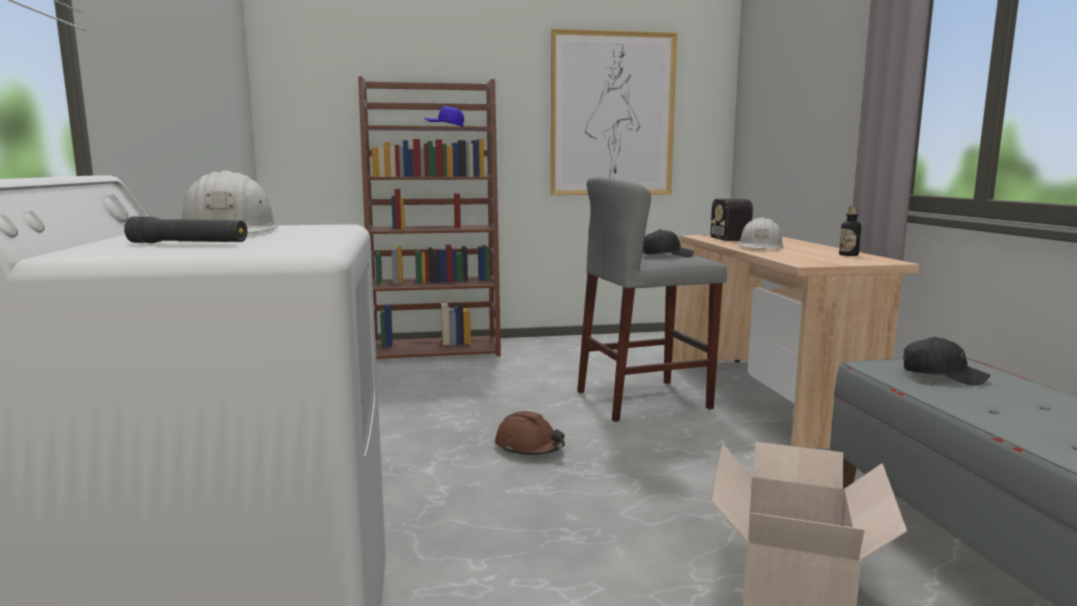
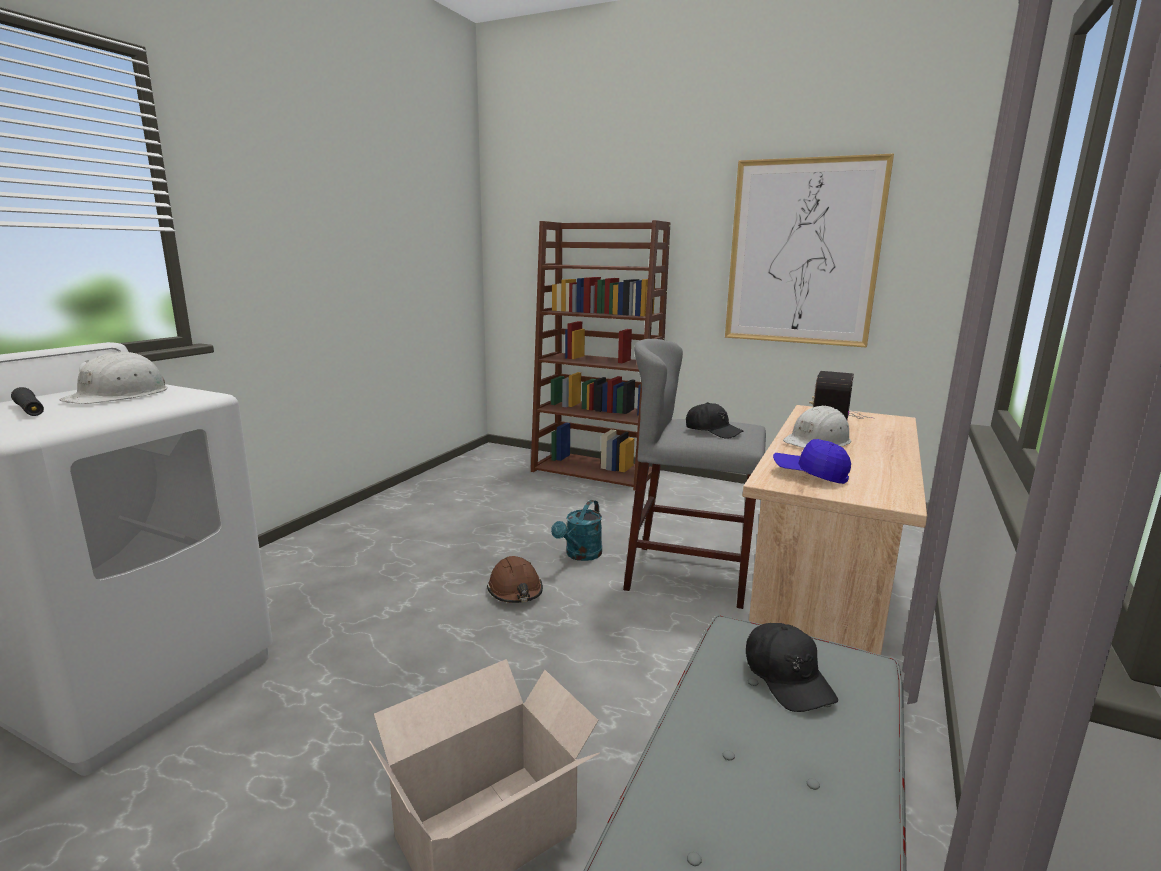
camera: 35 degrees right, 5 degrees up
blue cap [424,106,464,126] -> blue cap moved to [773,439,851,484]
bottle [839,207,861,256] -> none
none -> turquoise watering can [551,500,602,561]

